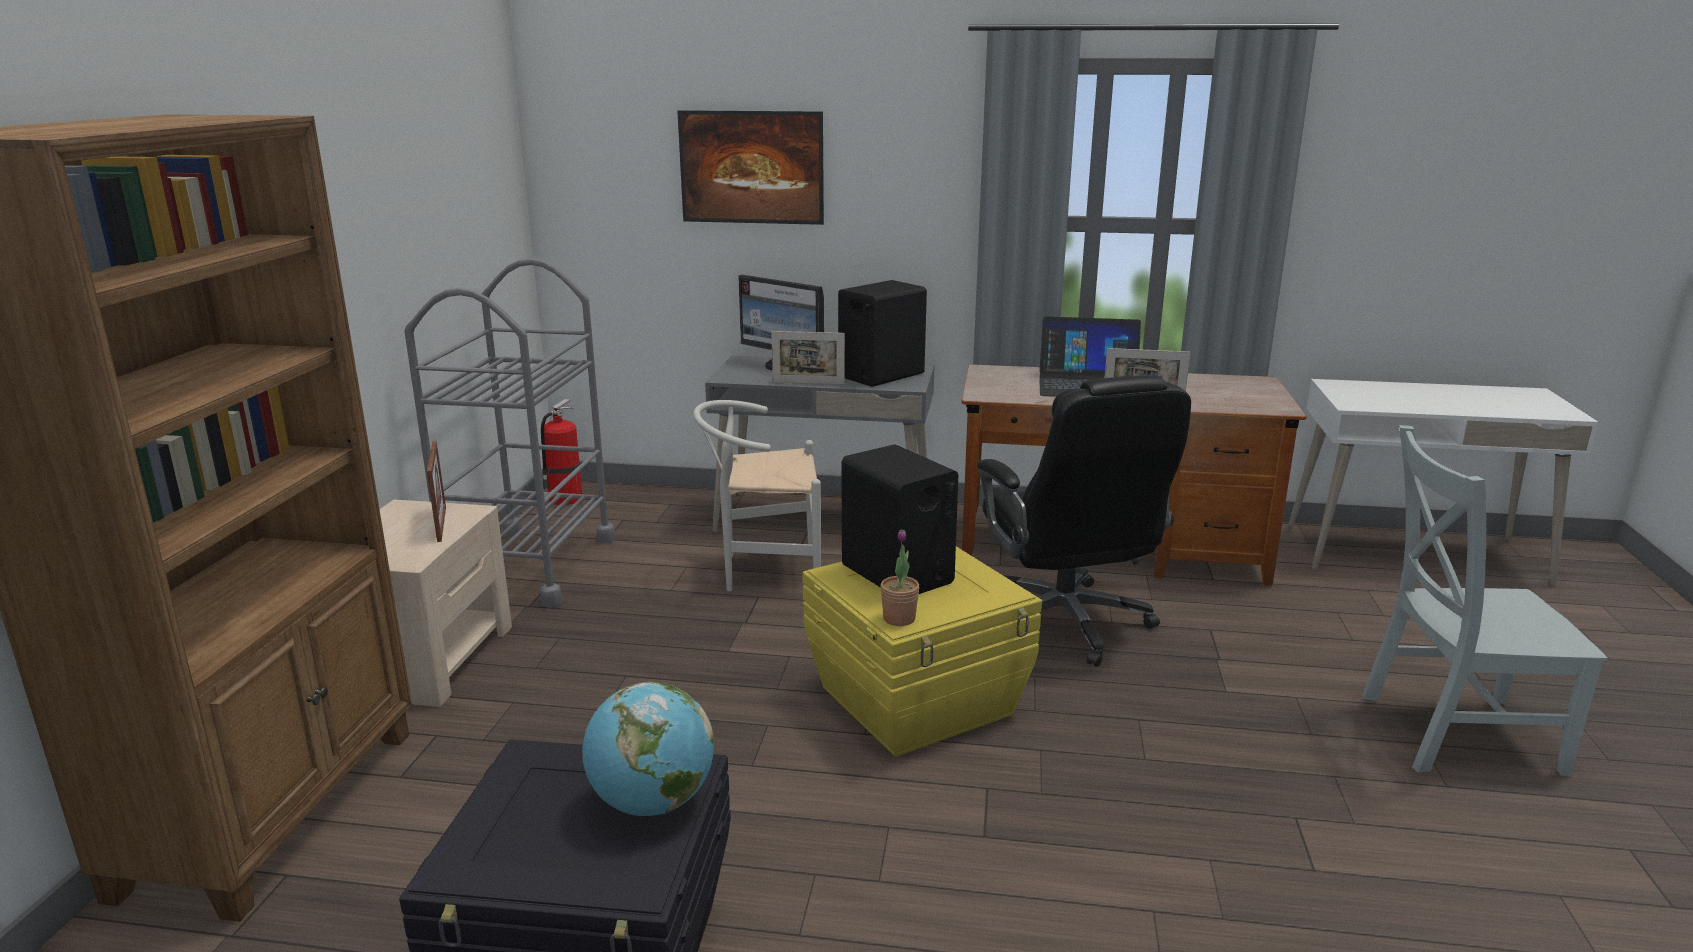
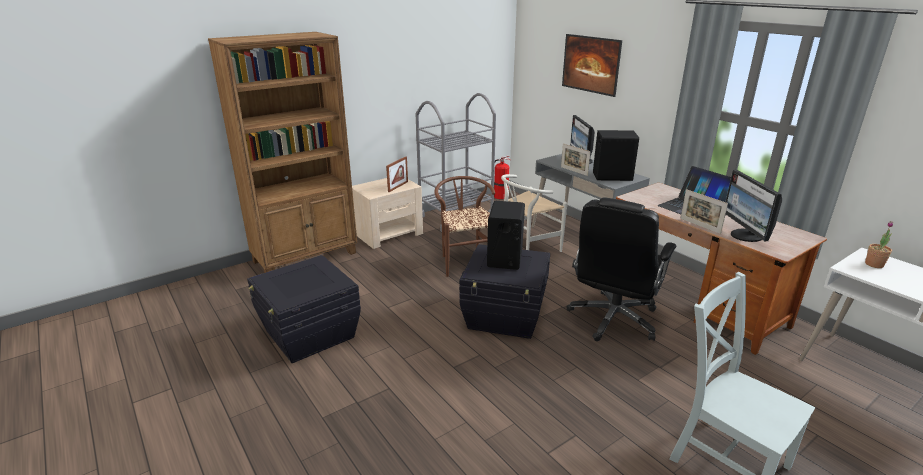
camera: 45 degrees right, 5 degrees up
globe [582,682,714,816] -> none
white chair [693,400,821,591] -> white chair turned 75 degrees counterclockwise [501,174,567,252]
yellow storage box [803,546,1042,757] -> black storage box [459,244,550,339]
potted plant [880,529,919,626] -> potted plant moved to [865,221,893,268]
none -> brown chair [435,176,495,277]
none -> monitor [725,169,782,242]

